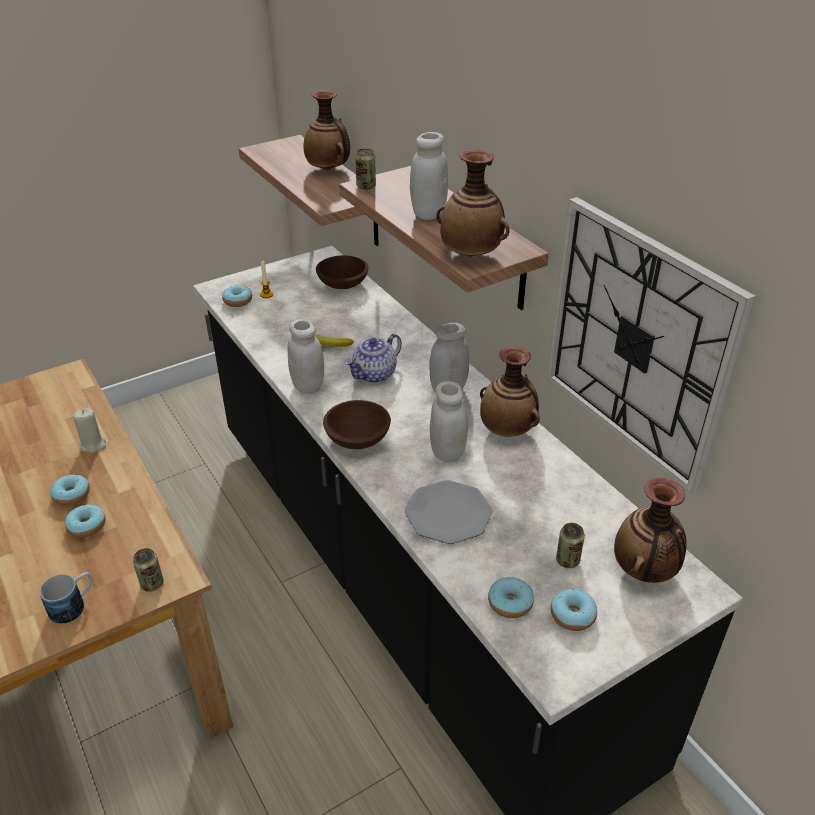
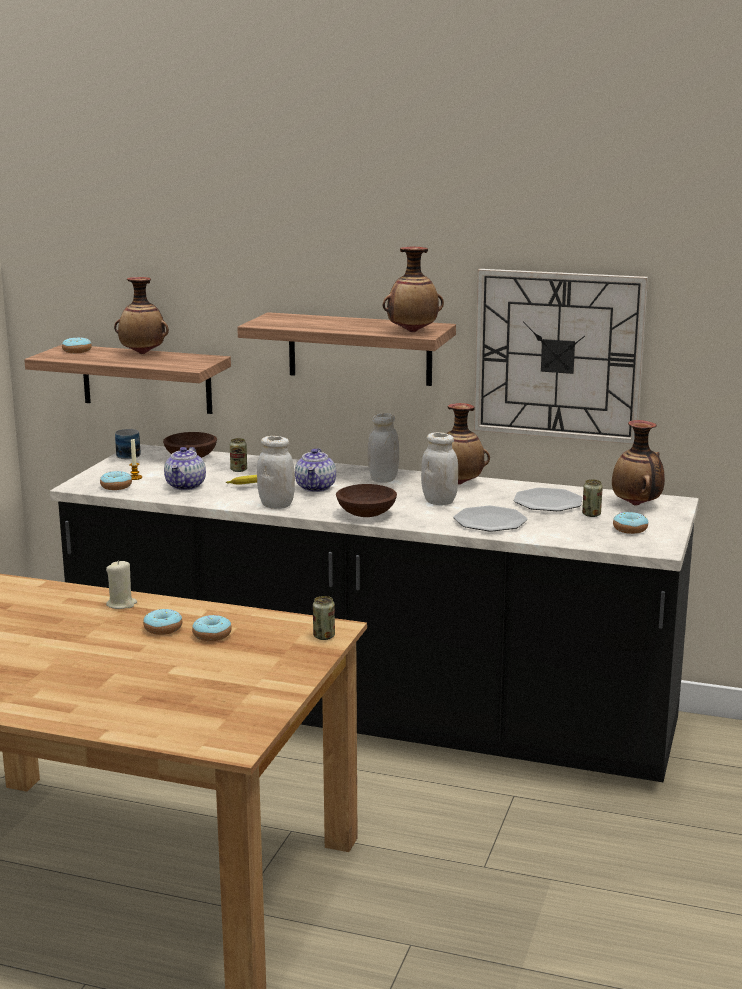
camera: 40 degrees left, 20 degrees down
mug [40,572,93,624] -> mug moved to [115,429,141,459]
can [355,148,376,190] -> can moved to [230,438,247,472]
white jar [410,132,448,220] -> none
donut [488,577,534,618] -> donut moved to [62,337,92,353]
none -> teapot [164,447,206,490]
none -> plate [514,488,583,511]

